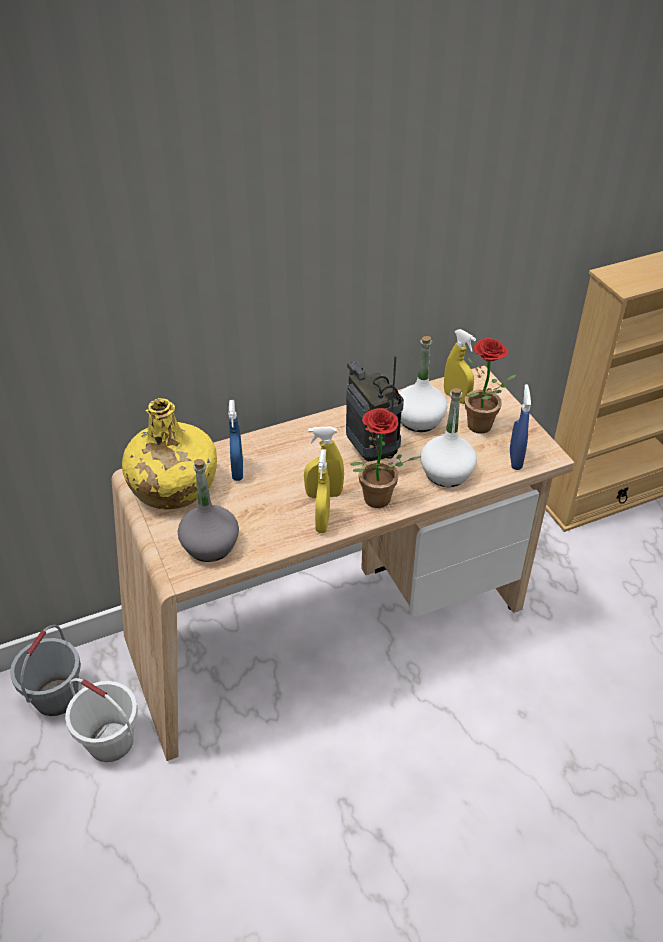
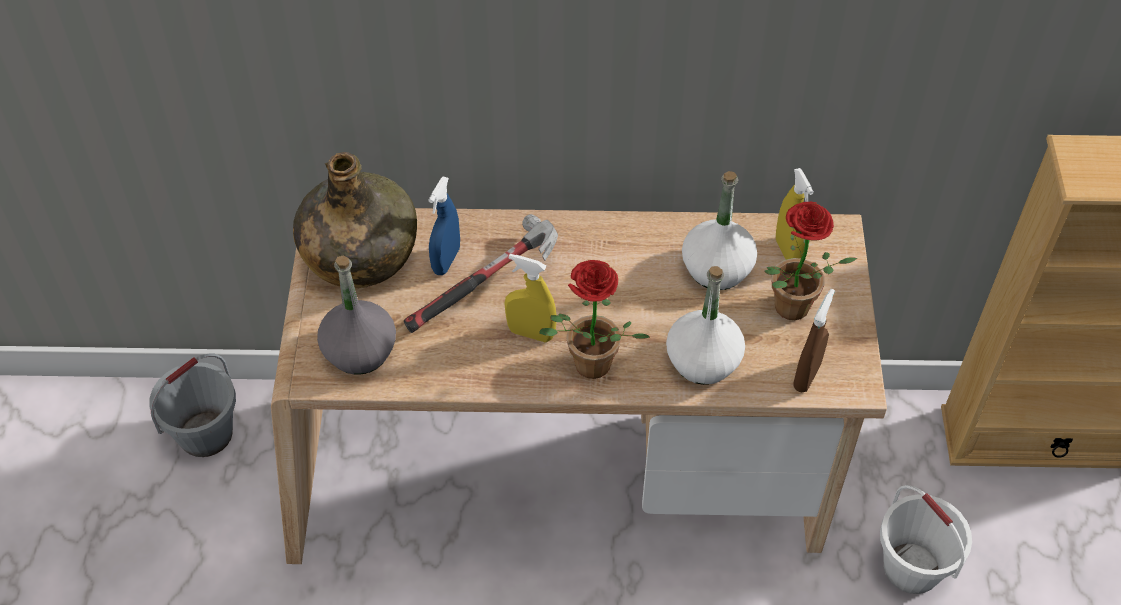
camera: 25 degrees right, 10 degrees up
white bucket [65,678,138,762] -> white bucket moved to [880,485,972,594]
yellow bottle [122,398,217,510] -> green bottle [293,152,417,288]
yellow spray bottle [315,449,330,533] -> none
radio [346,356,404,461] -> none
blue spray bottle [510,384,531,470] -> brown spray bottle [793,289,835,392]
none -> hammer [404,214,558,333]

